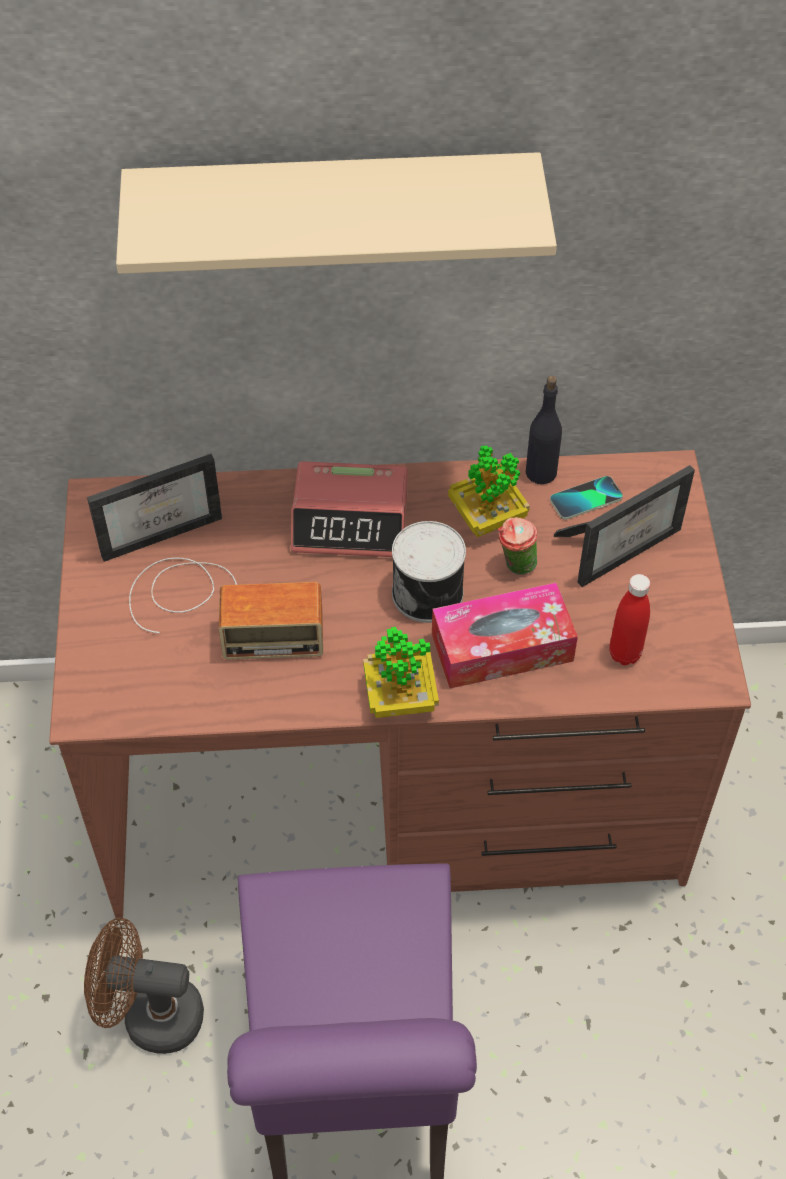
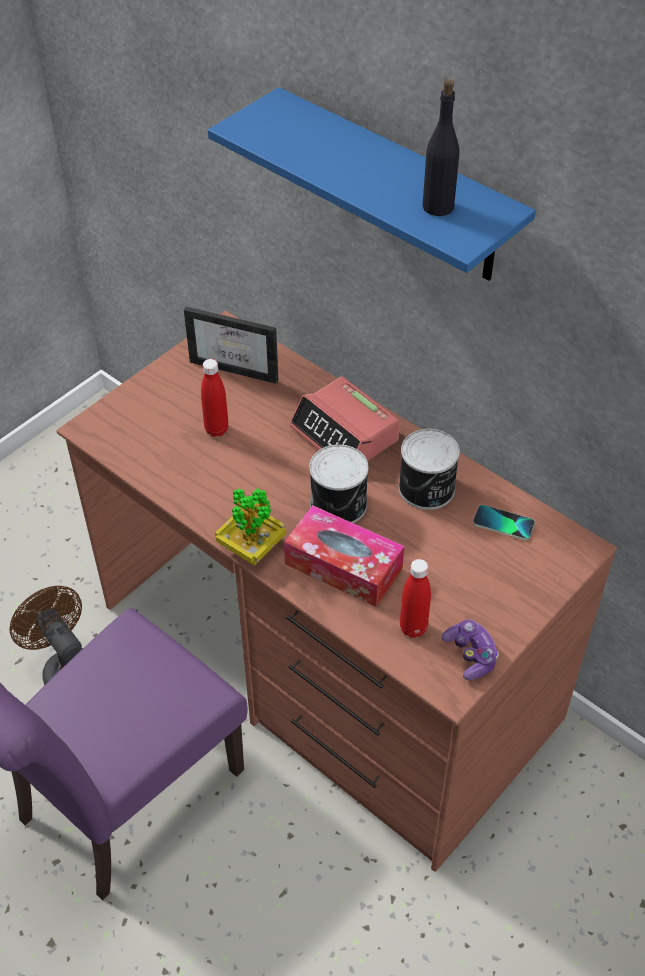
camera: 45 degrees right, 5 degrees down
beige shelf [116,152,557,274] -> blue shelf [208,87,536,281]
radio [129,558,323,660] -> red bottle [201,359,229,437]
potted plant [448,445,530,537] -> can [399,429,460,510]
cup [498,517,538,575] -> none
black bottle [526,376,562,484] -> black bottle moved to [422,79,459,216]
picture frame [554,465,695,587] -> none
none -> game controller [442,619,499,680]

